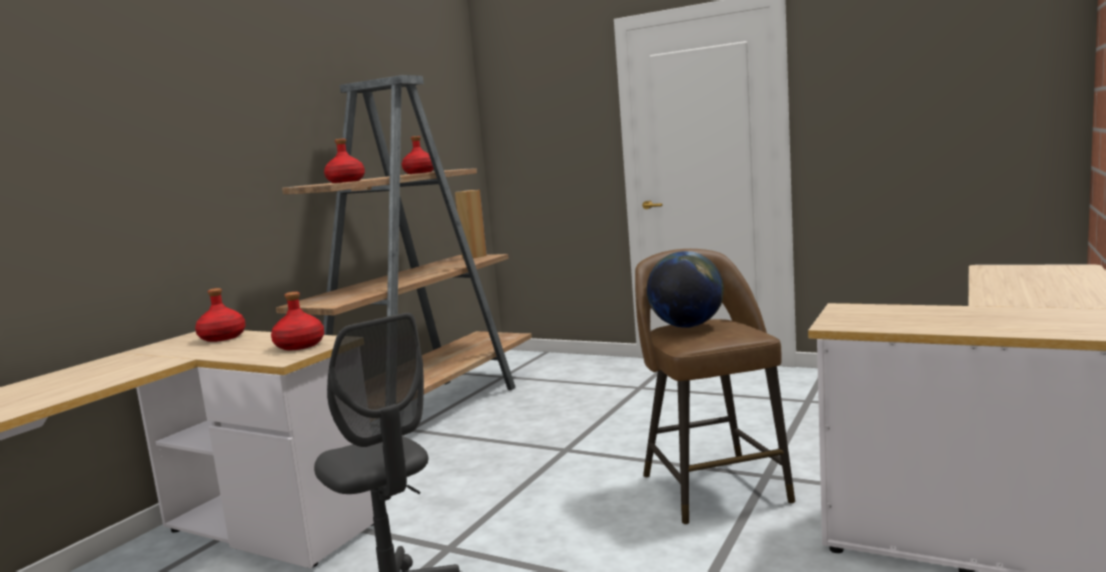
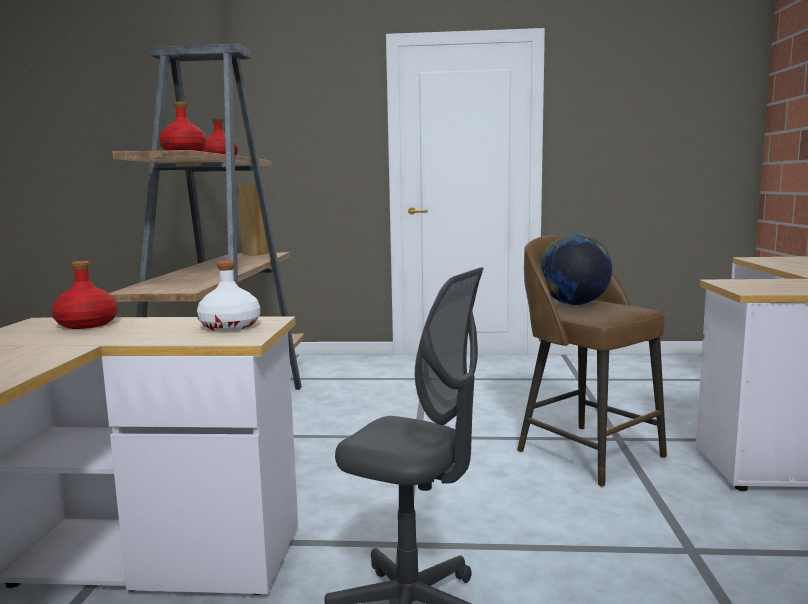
camera: 25 degrees left, 0 degrees up
red bottle [271,292,324,350] -> white bottle [197,260,260,331]

